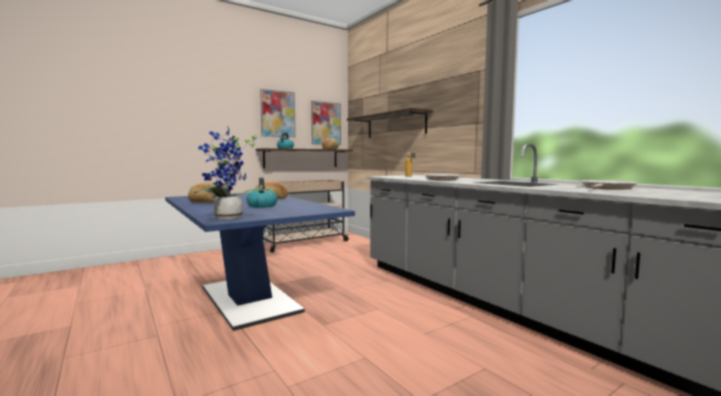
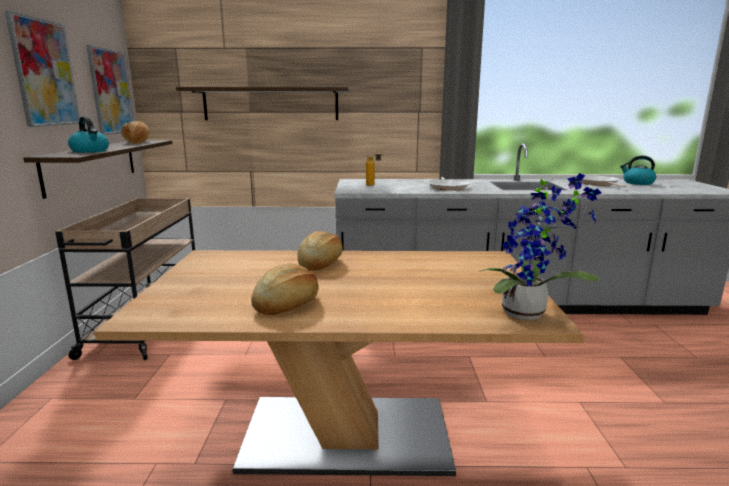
camera: 55 degrees left, 10 degrees up
blue dining table [165,193,355,331] -> brown dining table [95,250,585,476]
kettle [246,177,278,208] -> kettle moved to [620,156,656,185]

